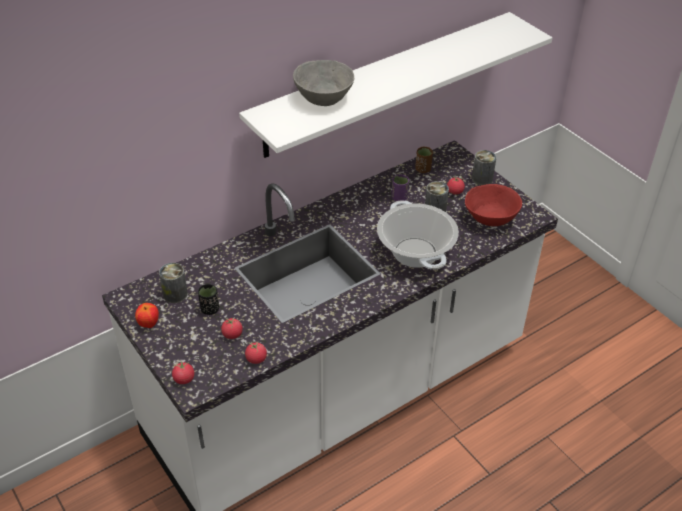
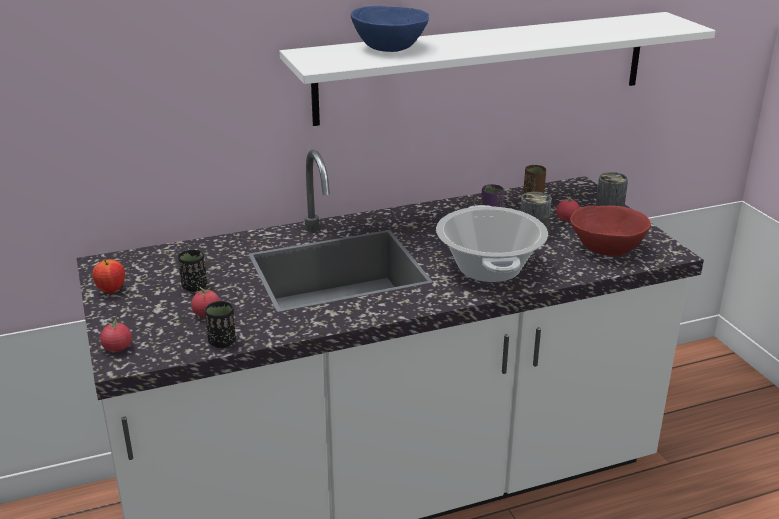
camera: 15 degrees right, 15 degrees down
can [159,263,188,303] -> none
tomato [245,342,267,364] -> black cup [205,301,236,348]
grey bowl [293,60,354,106] -> blue bowl [351,6,429,52]

